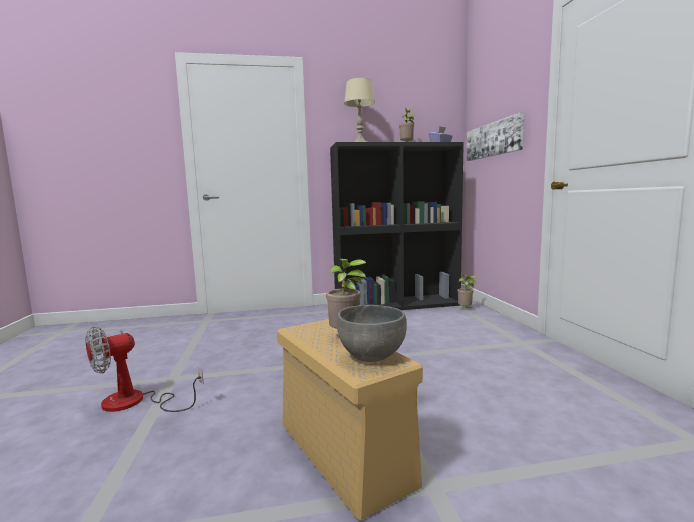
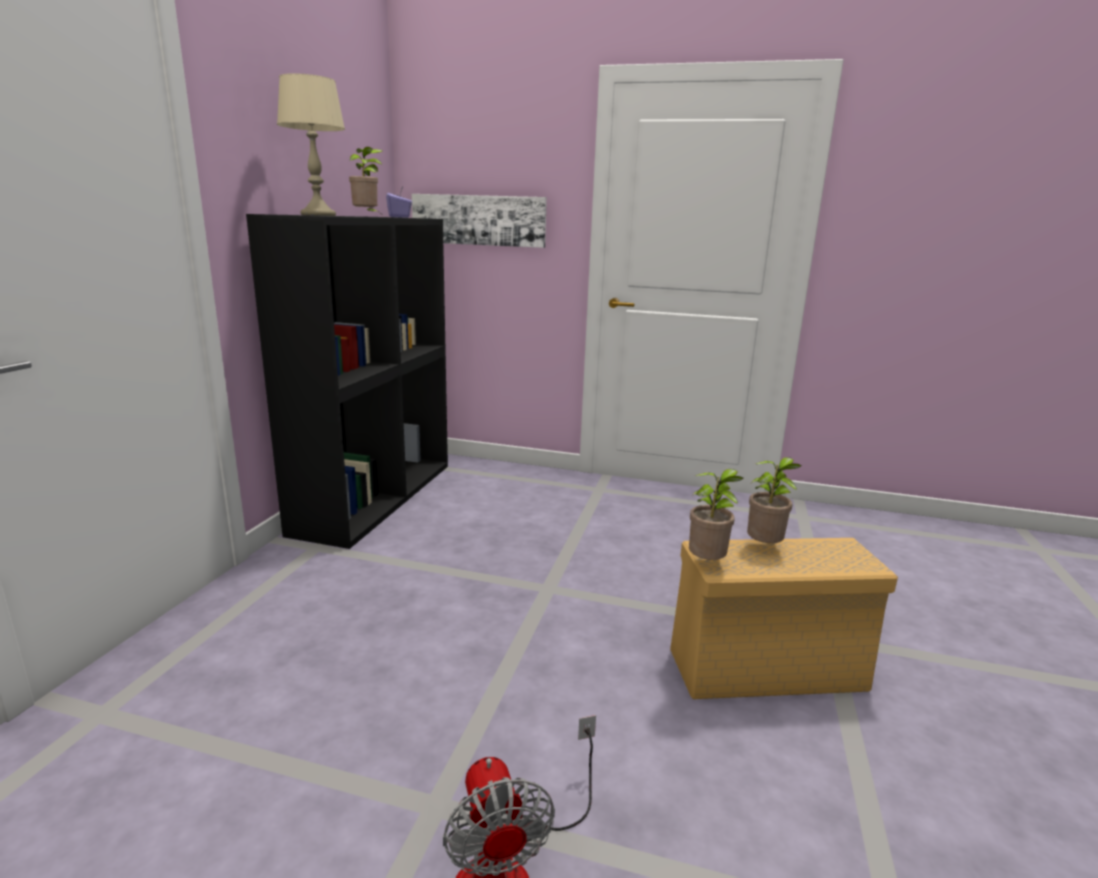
camera: 65 degrees left, 10 degrees up
grey bowl [337,305,407,362] -> none
potted plant [457,275,477,308] -> potted plant moved to [689,469,743,560]

